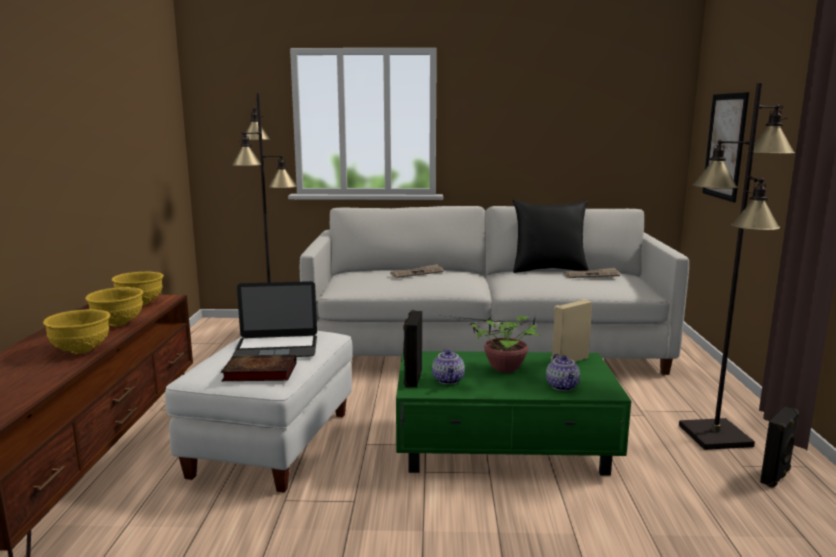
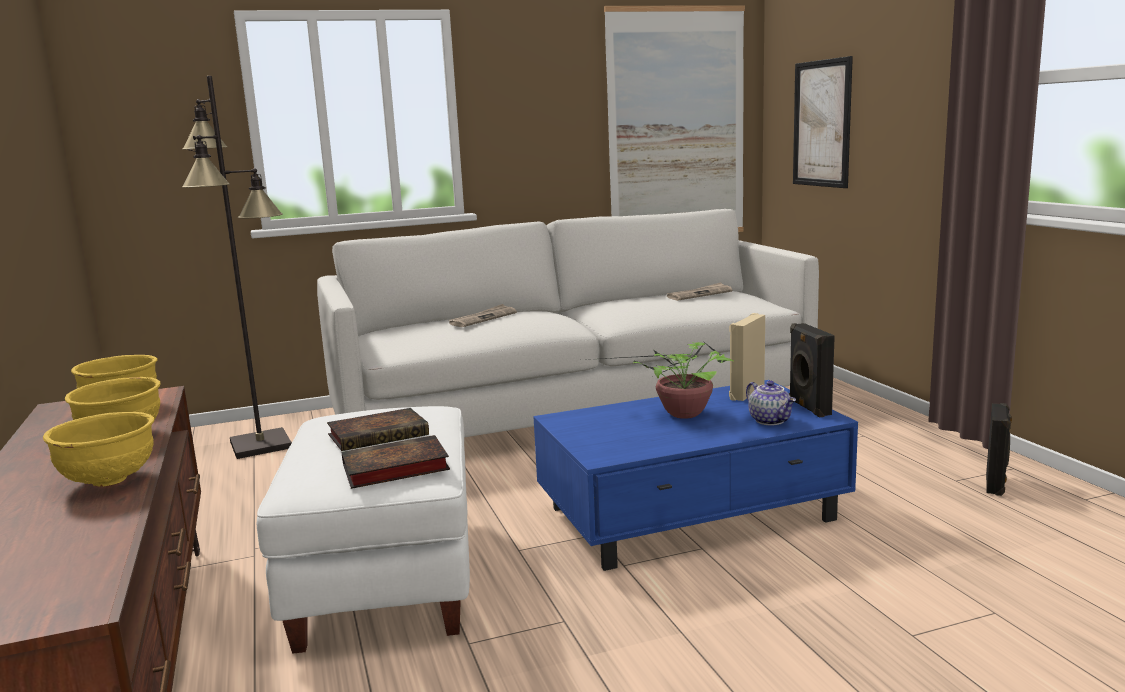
camera: 20 degrees left, 0 degrees up
laptop [233,281,317,357] -> book [327,408,429,451]
green coffee table [396,351,631,476] -> blue coffee table [533,380,858,571]
black speaker [403,310,422,388] -> black speaker moved to [789,323,835,418]
teapot [432,348,465,385] -> none
black pillow [513,200,589,273] -> none
black floor lamp [679,83,795,450] -> none
none -> picture [604,5,745,232]

